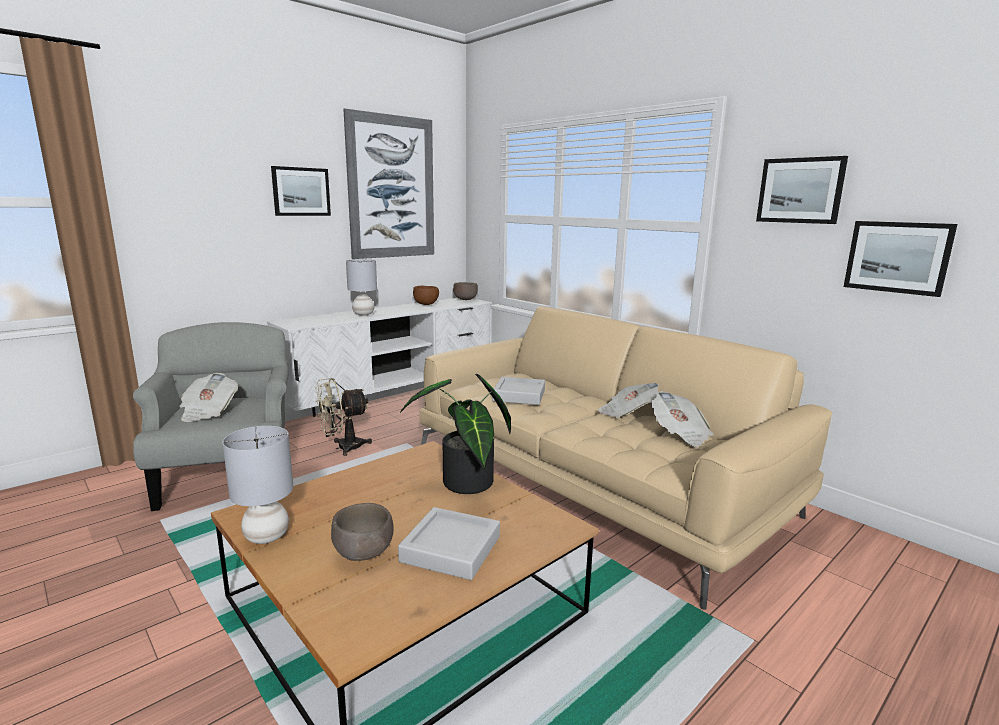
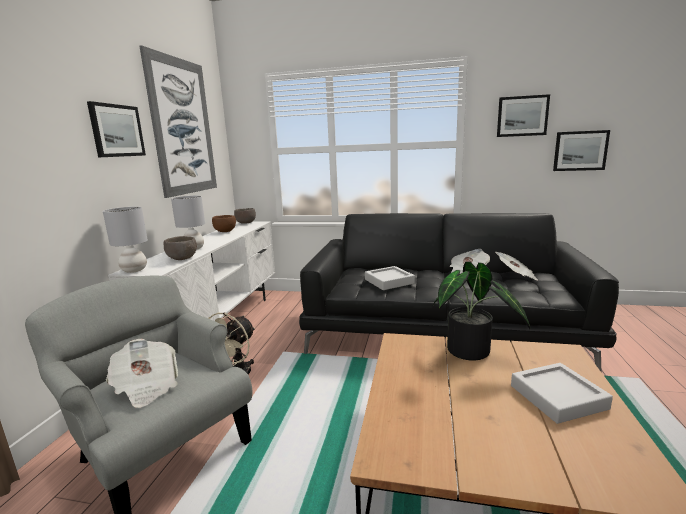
camera: 35 degrees left, 0 degrees up
grey table lamp [222,426,293,544] -> grey table lamp moved to [103,207,148,273]
brown bowl [331,503,394,561] -> brown bowl moved to [164,236,197,260]
beige sofa [420,306,832,610] -> black sofa [299,213,619,371]

